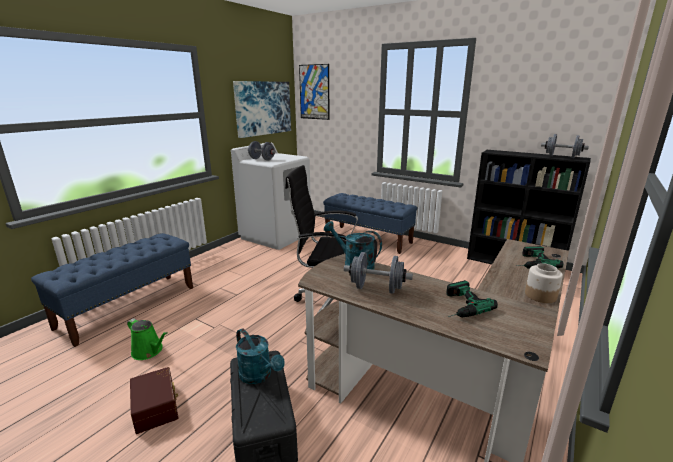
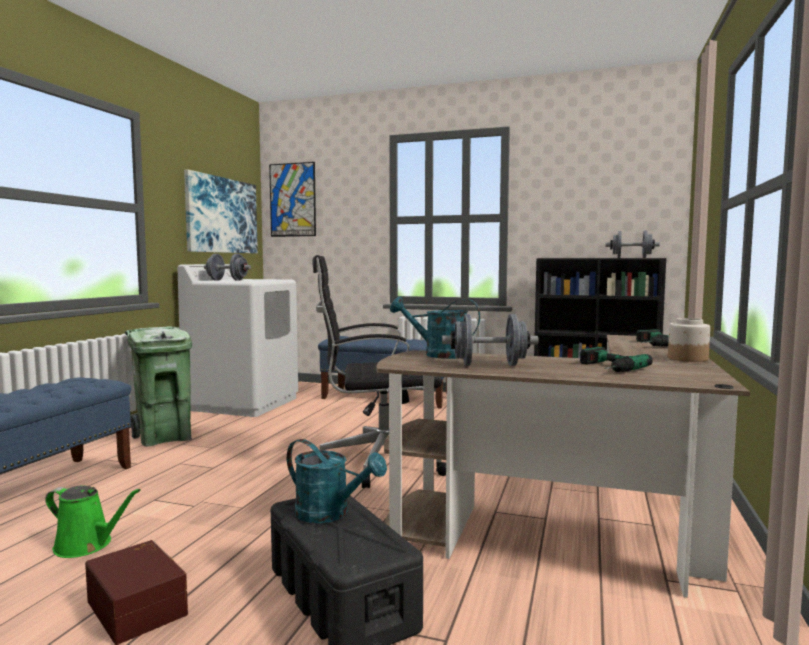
camera: 15 degrees left, 15 degrees down
none -> green trash can [125,326,192,446]

